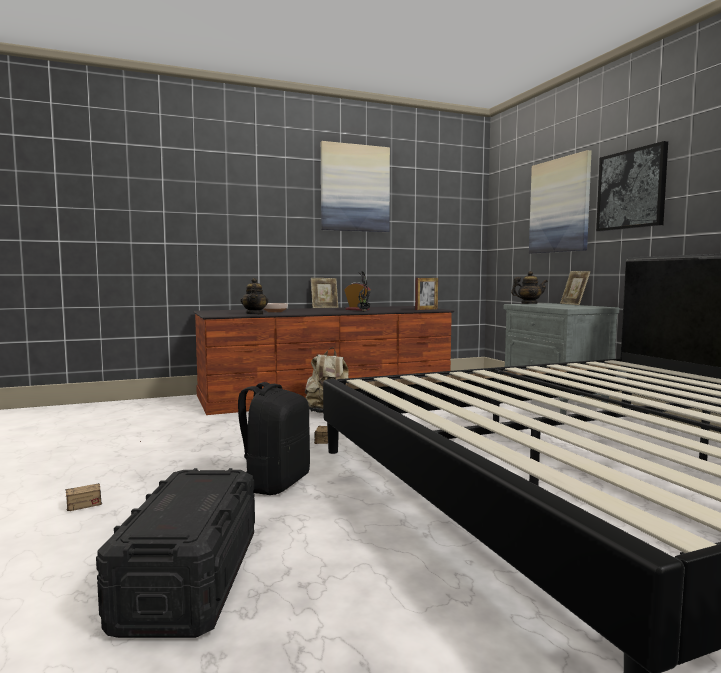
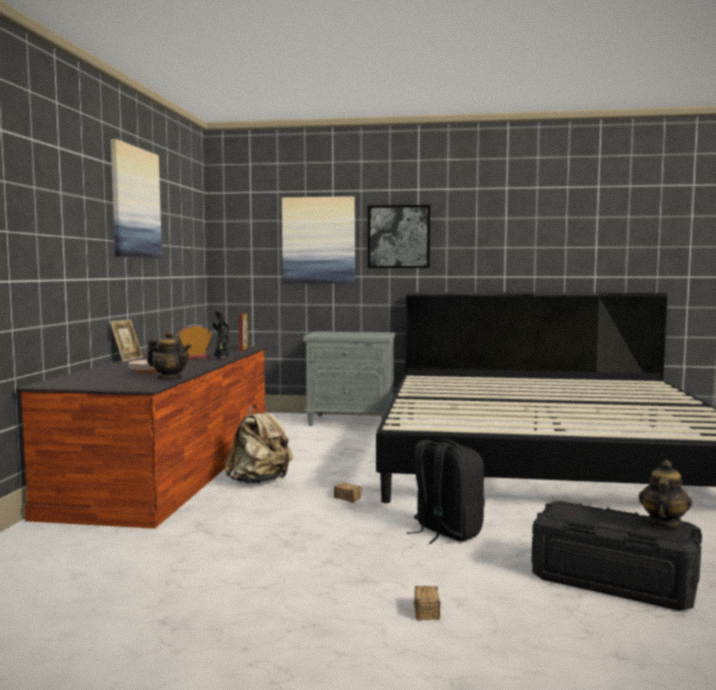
camera: 60 degrees left, 0 degrees up
teapot [511,271,548,304] -> teapot moved to [639,460,692,528]
picture frame [560,271,590,305] -> none

